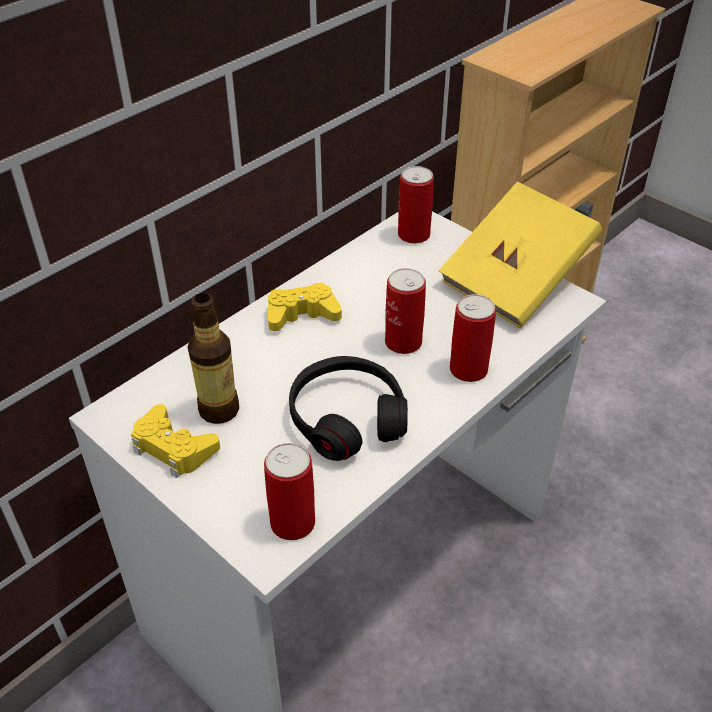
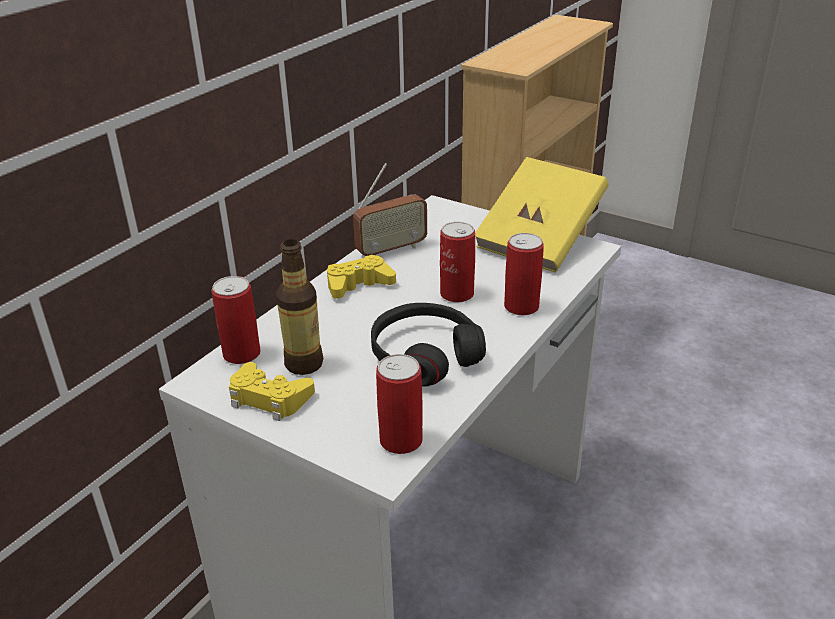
camera: 10 degrees left, 10 degrees down
can [398,166,434,244] -> can moved to [211,276,261,364]
none -> radio [353,163,427,256]

